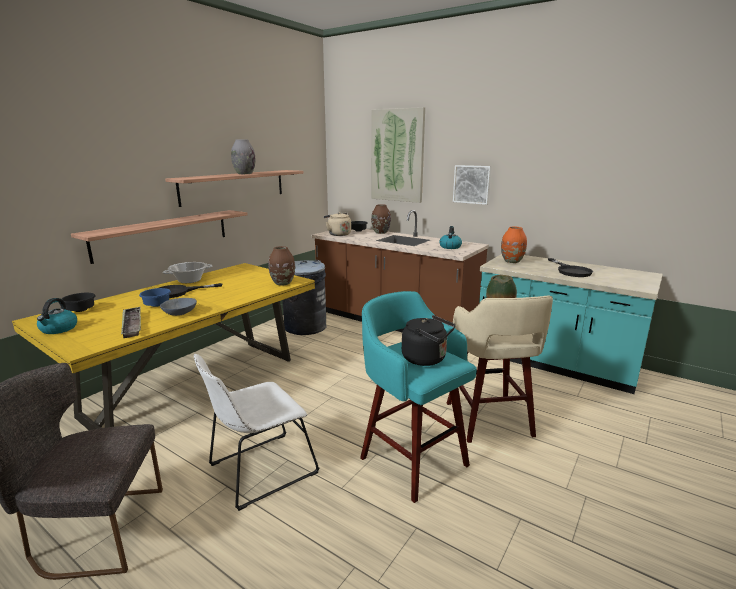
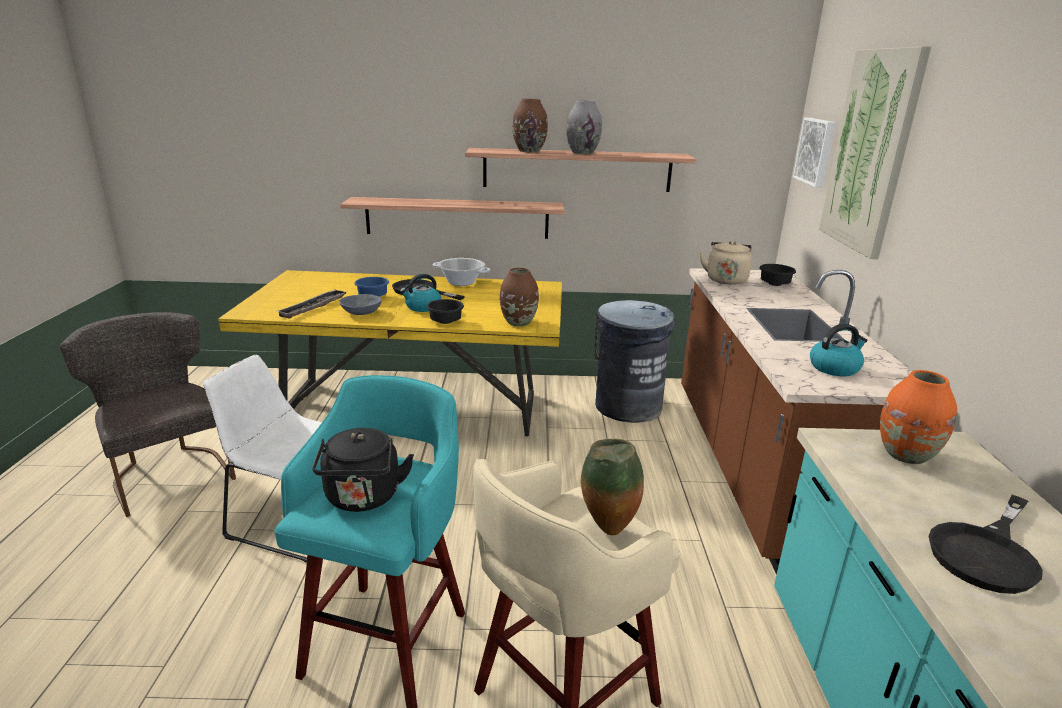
camera: 55 degrees right, 5 degrees up
kettle [37,298,77,334] -> kettle moved to [400,274,441,312]
black bowl [62,293,96,312] -> black bowl moved to [427,299,464,324]
brown vase [371,204,391,234] -> brown vase moved to [513,99,548,153]
picture [453,165,492,205] -> picture moved to [793,118,836,187]

